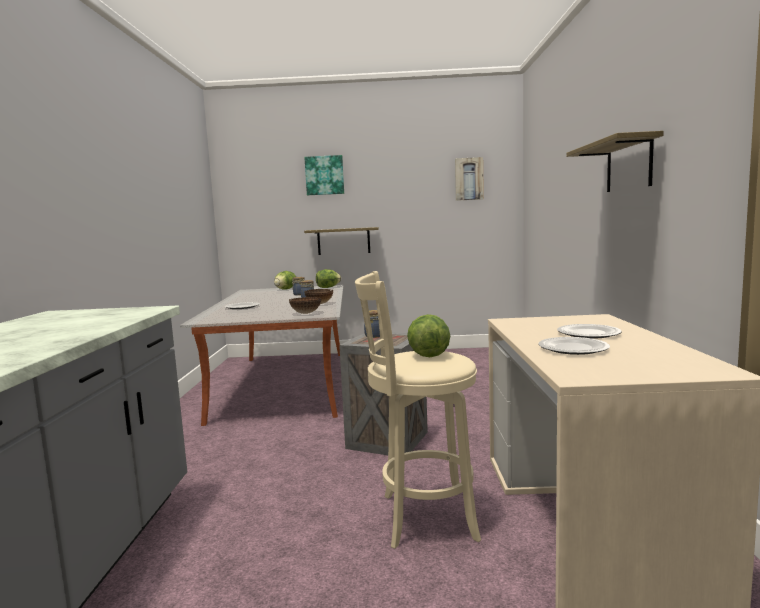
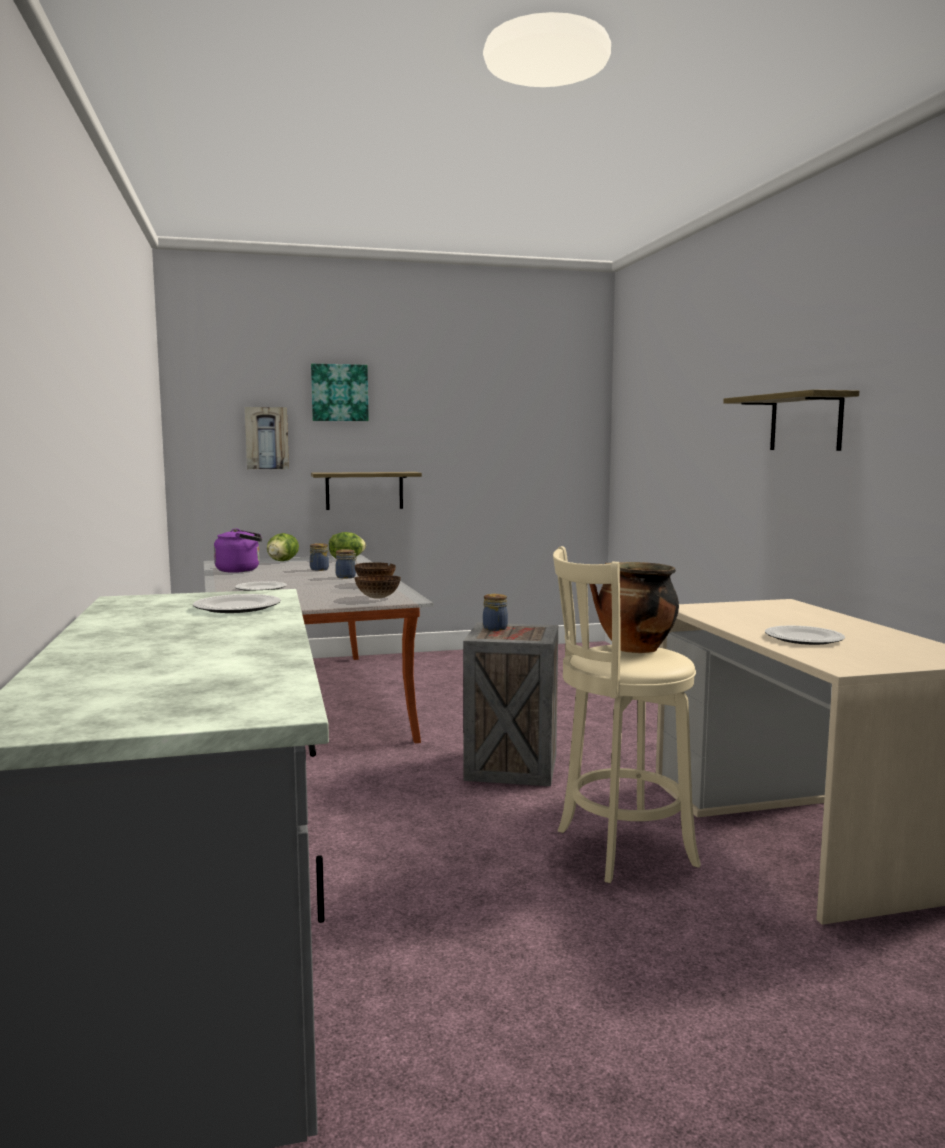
camera: 15 degrees left, 0 degrees up
lettuce [407,314,450,357] -> cooking pot [590,562,679,653]
picture [455,157,484,201] -> picture moved to [245,407,289,469]
plate [557,324,622,339] -> plate moved to [193,594,281,613]
none -> purple kettle [214,528,262,573]

